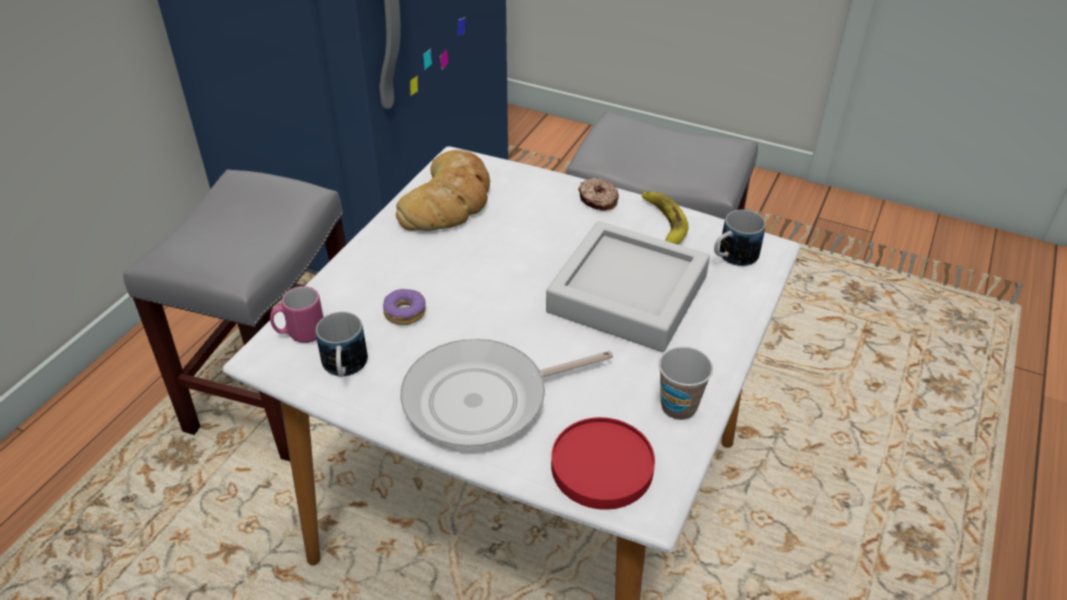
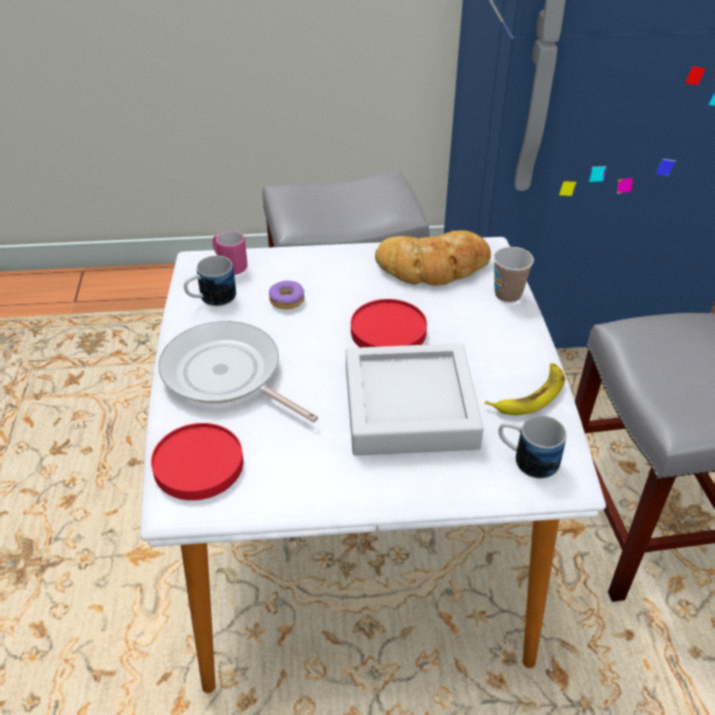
camera: 60 degrees right, 0 degrees up
donut [578,178,619,211] -> none
cup [659,347,713,420] -> cup moved to [493,247,534,303]
none -> red plate [351,299,427,347]

